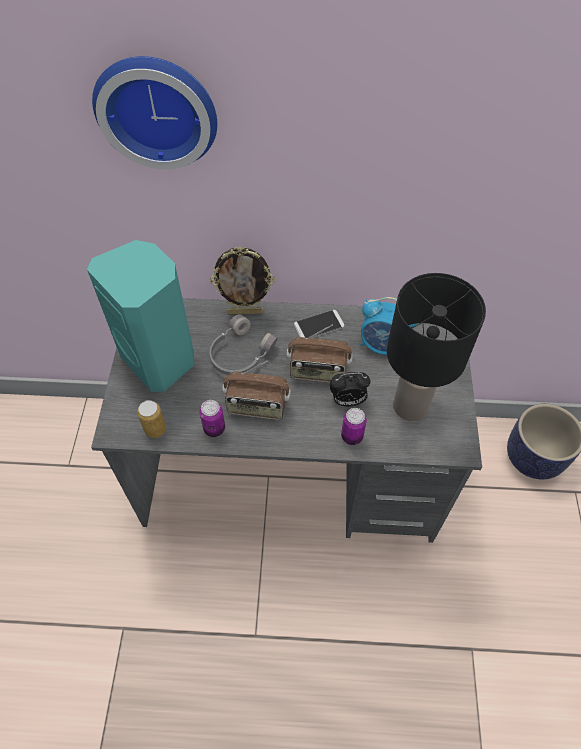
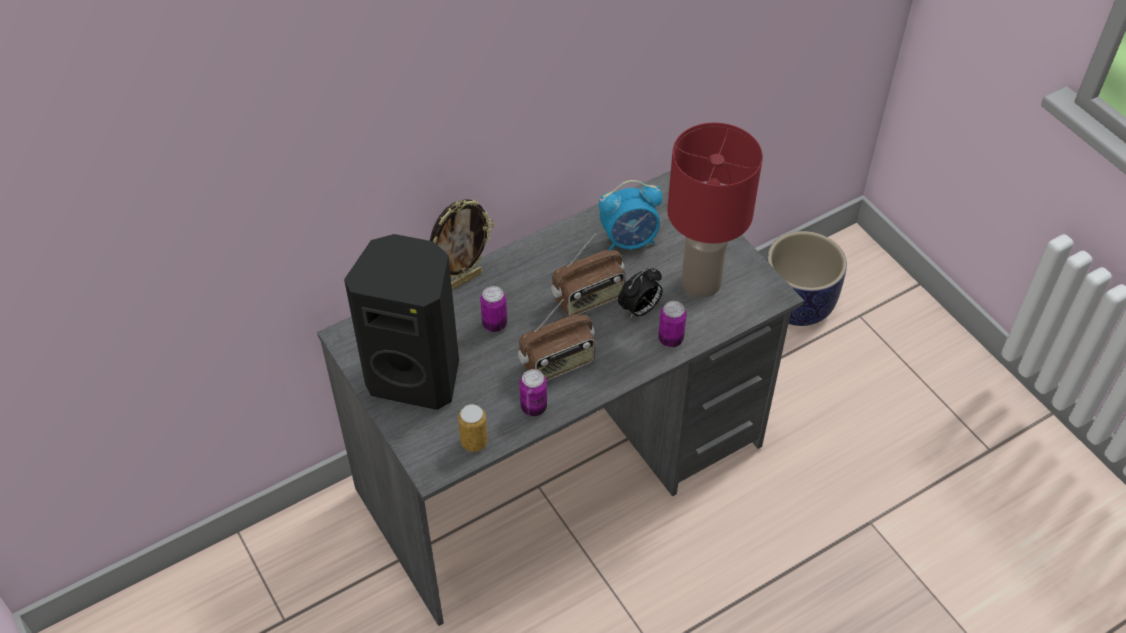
camera: 35 degrees left, 5 degrees down
turquoise speaker [87,240,194,392] -> black speaker [344,234,459,410]
wall clock [92,56,217,169] -> none
grey headphones [209,314,278,375] -> can [480,286,507,332]
phone [294,310,345,338] -> none
black table lamp [387,273,486,421] -> red table lamp [667,123,763,298]

